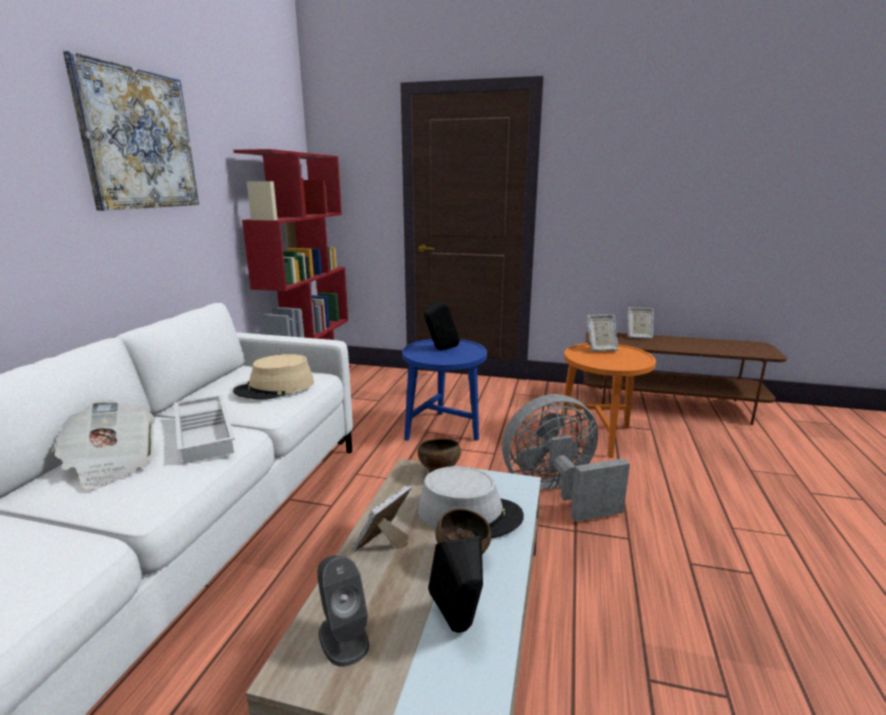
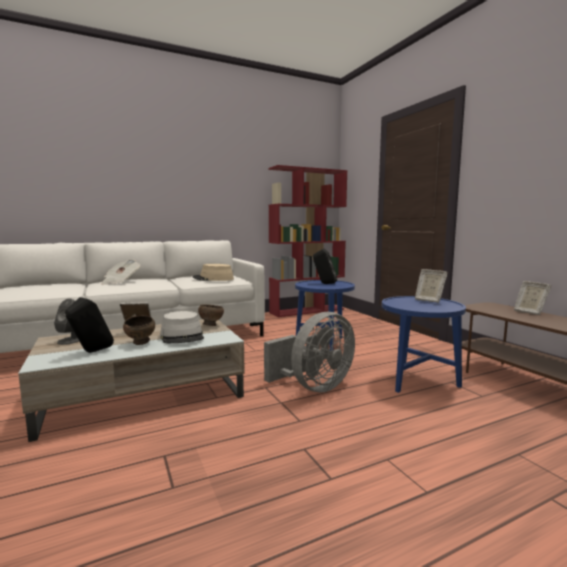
camera: 50 degrees right, 10 degrees down
picture [63,51,199,211] -> none
white tray [174,395,235,464] -> none
grey fan [502,394,630,522] -> grey fan turned 105 degrees clockwise [264,312,355,392]
orange side table [561,343,656,458] -> blue side table [382,296,466,393]

